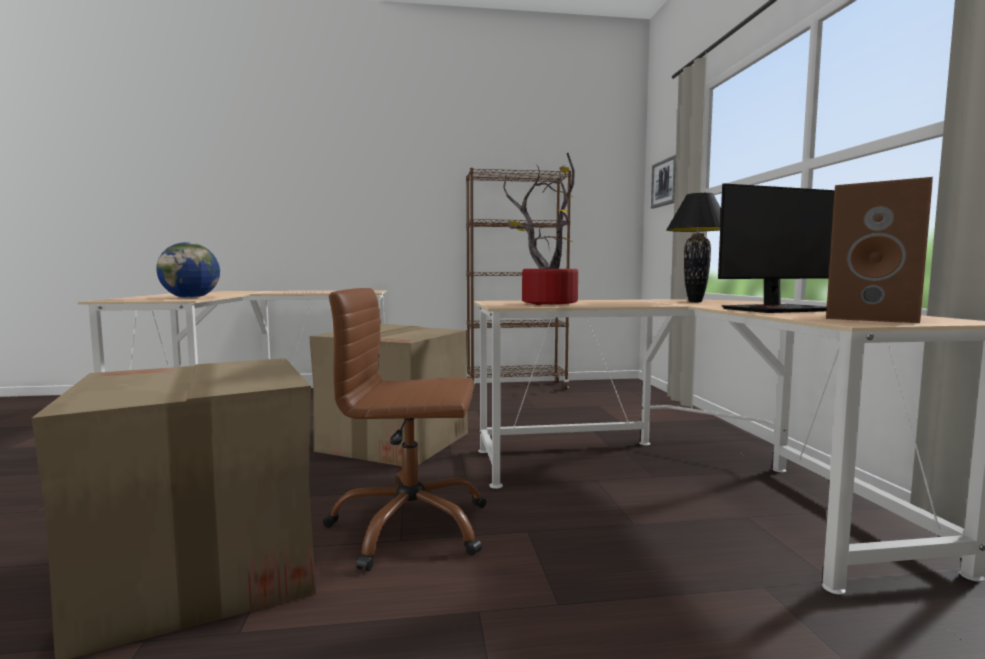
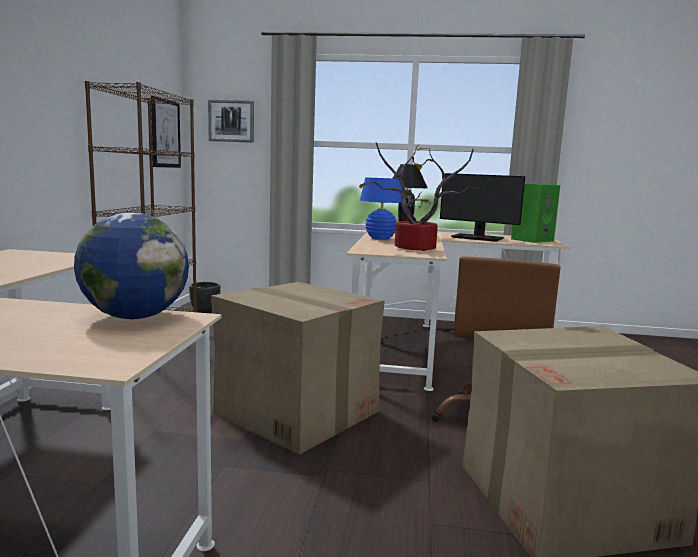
camera: 75 degrees left, 5 degrees up
monitor [718,183,835,313] -> monitor turned 120 degrees clockwise [440,173,525,242]
brown speaker [826,177,933,323] -> green speaker [511,183,560,243]
none -> picture [151,96,181,168]
none -> black planter [189,282,220,313]
none -> blue table lamp [360,178,402,240]

